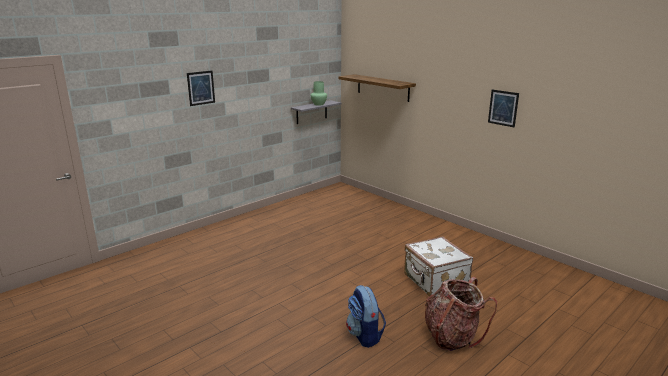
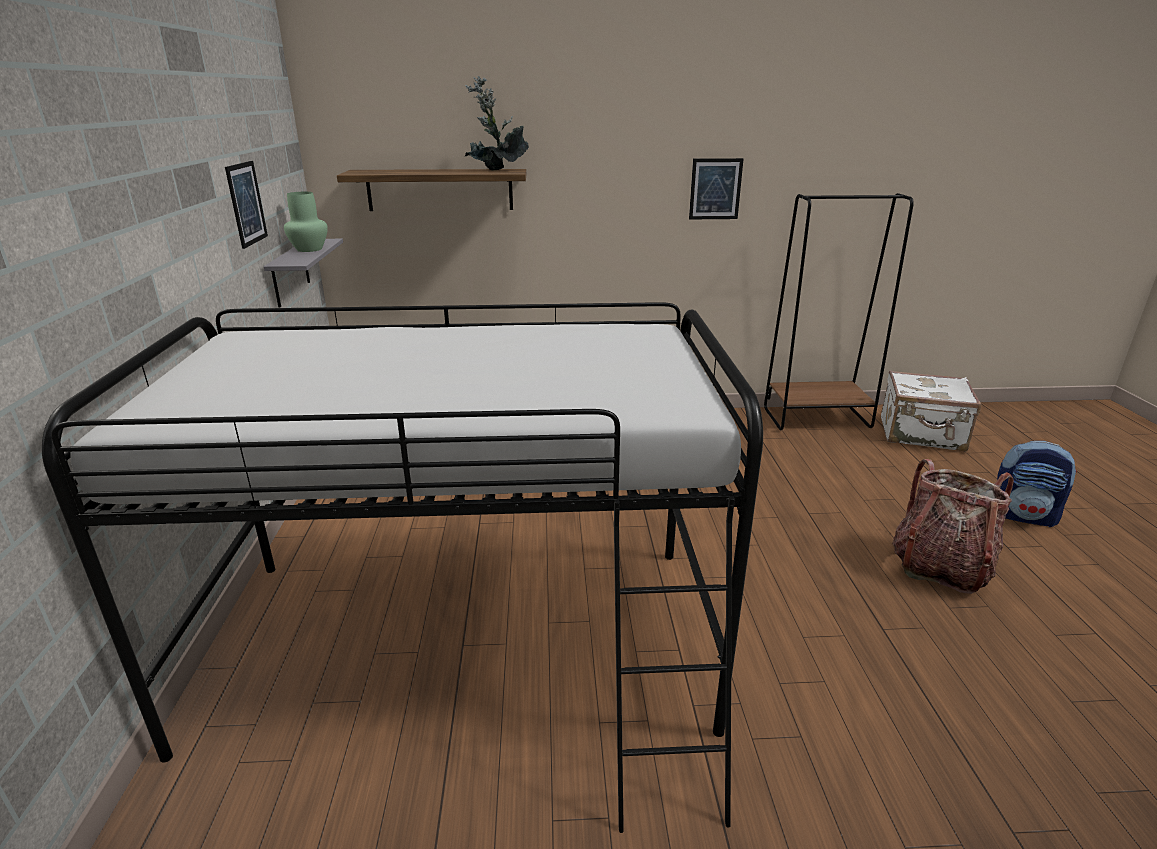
camera: 50 degrees left, 5 degrees up
picture [187,71,215,106] -> picture moved to [225,161,268,249]
backpack [346,285,386,348] -> backpack moved to [997,441,1077,527]
white suitcase [404,236,473,297] -> white suitcase moved to [881,370,981,451]
none -> black bed [42,302,763,833]
none -> potted plant [465,76,529,170]
none -> clothes rack [764,193,914,430]

